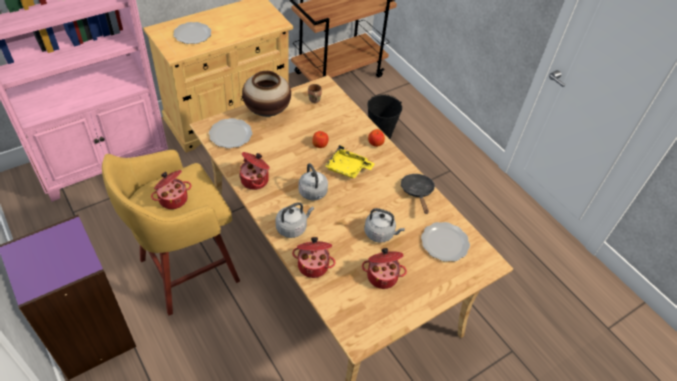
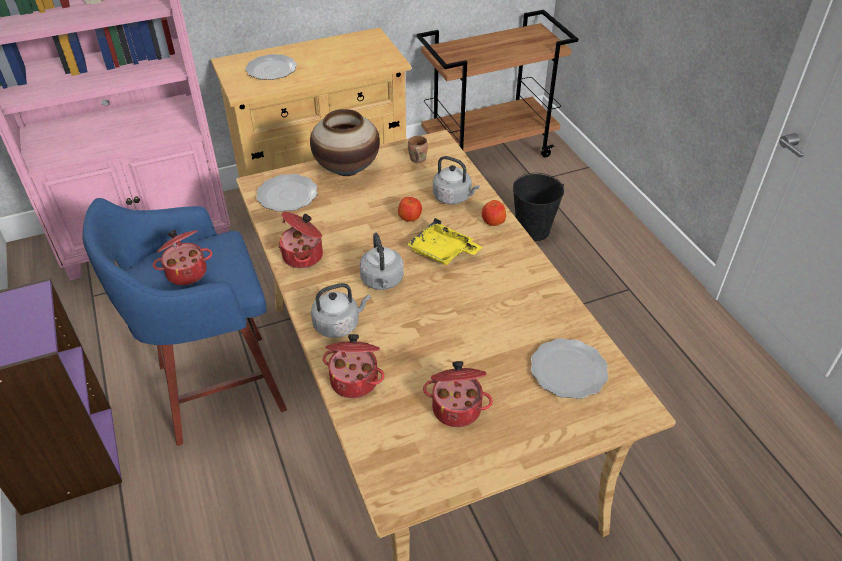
camera: 15 degrees right, 5 degrees down
yellow stool [102,150,240,316] -> blue stool [82,198,287,446]
grey kettle [364,208,405,243] -> grey kettle moved to [433,156,480,204]
black frying pan [401,174,435,214] -> none

